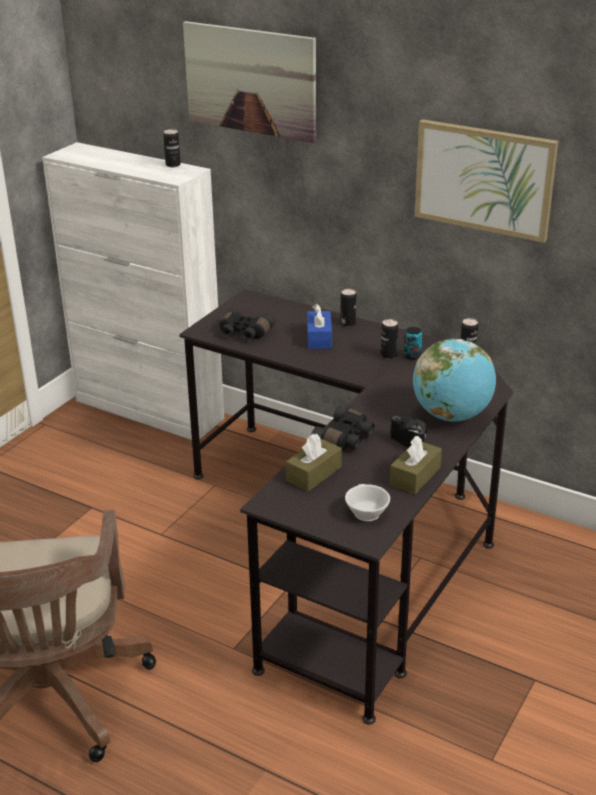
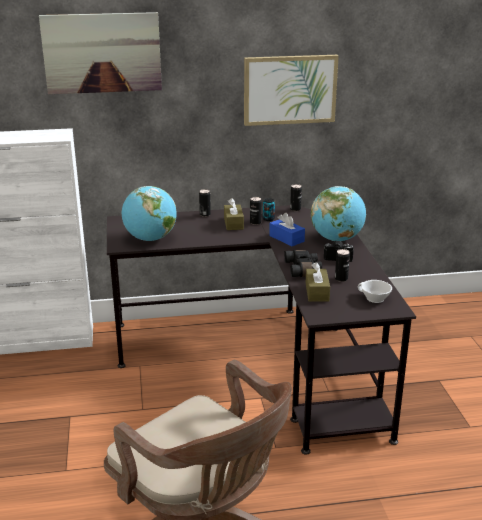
camera: 40 degrees left, 5 degrees down
can [163,129,181,167] -> can moved to [335,249,350,282]
black binoculars [219,308,275,341] -> globe [122,186,177,241]
blue tissue box [307,304,332,349] -> blue tissue box moved to [269,213,305,246]
brown tissue box [390,436,442,494] -> brown tissue box moved to [224,198,244,230]

